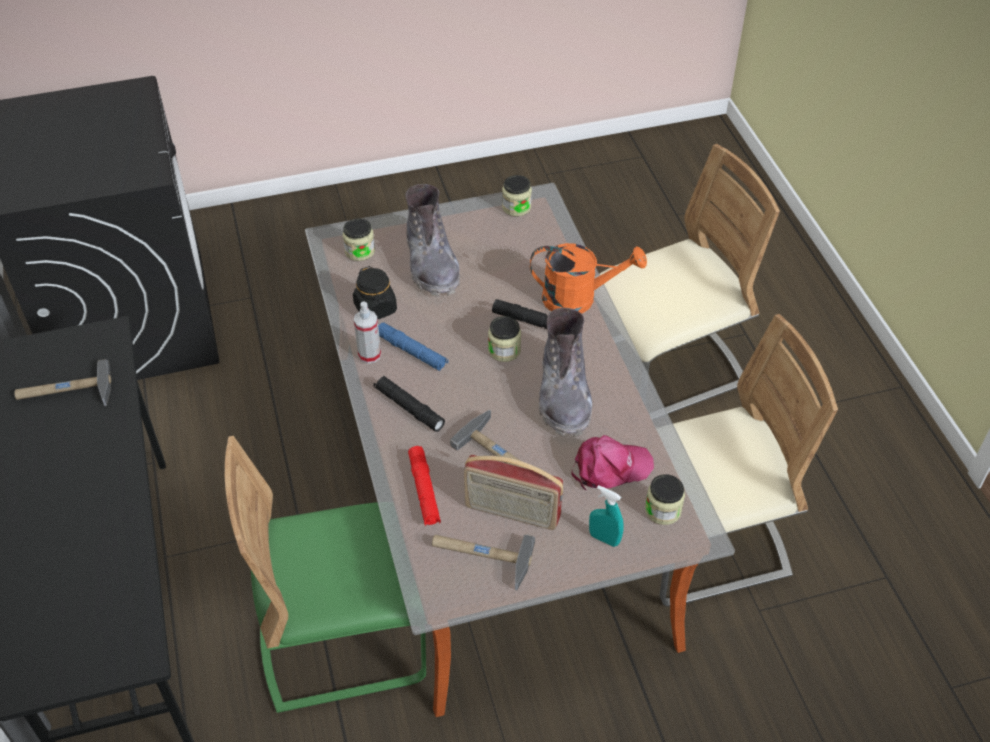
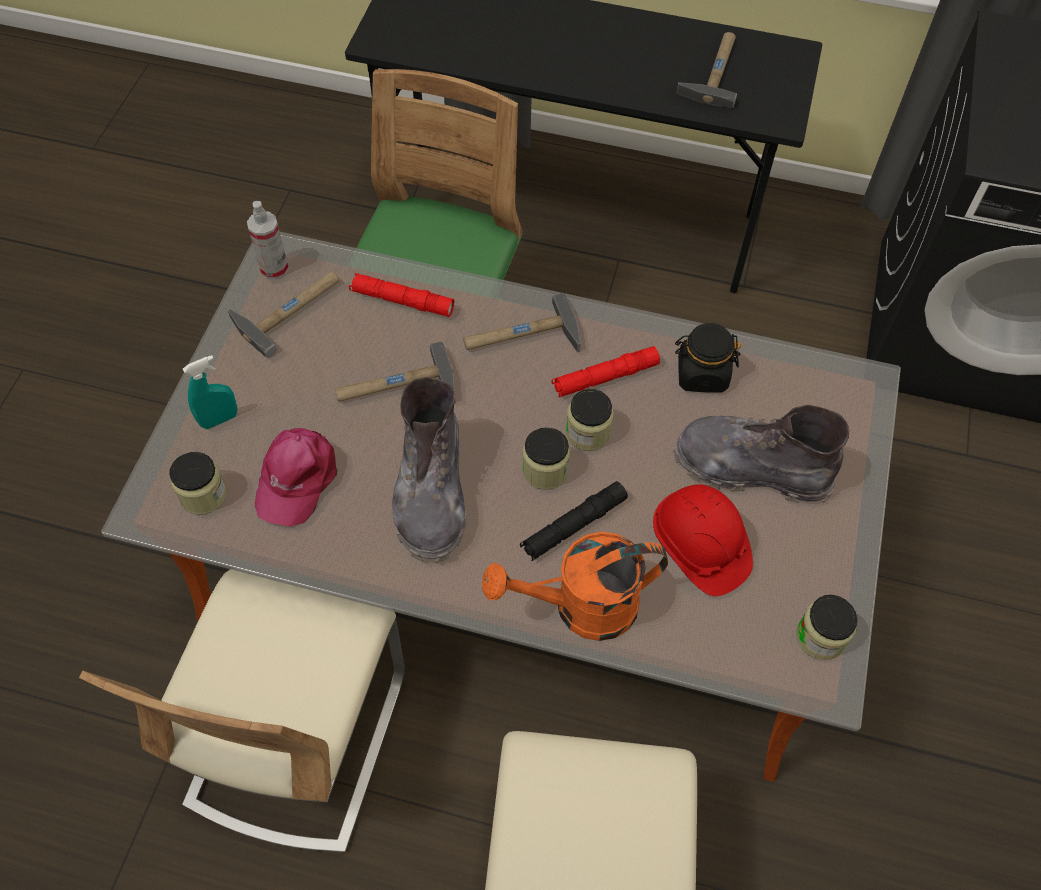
camera: 120 degrees right, 10 degrees up
jar [343,218,375,261] -> jar moved to [566,389,614,451]
spray bottle [354,301,381,364] -> spray bottle moved to [247,201,289,280]
black flashlight [374,376,445,432] -> hammer [463,293,581,352]
blue flashlight [378,323,449,371] -> red flashlight [551,346,660,397]
radio [464,455,563,530] -> none
orange watering can [530,243,647,314] -> orange watering can turned 45 degrees clockwise [482,532,668,641]
grey boot [539,308,593,437] -> grey boot turned 120 degrees counterclockwise [392,377,467,563]
none -> red hard hat [653,484,753,596]

